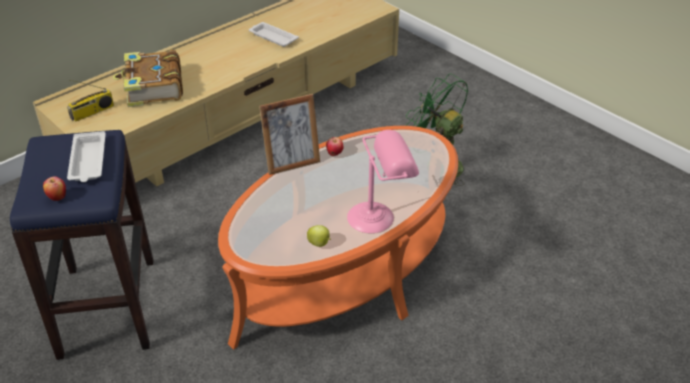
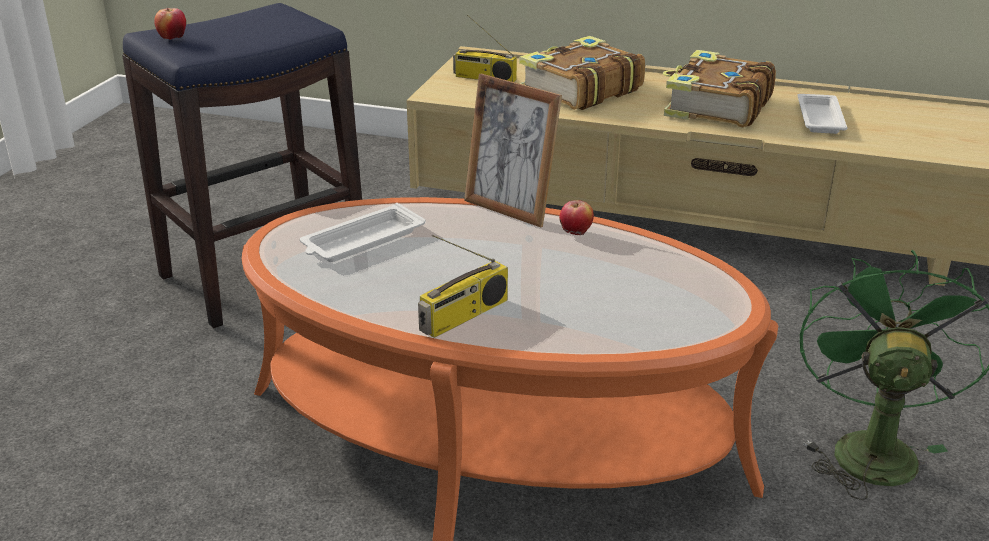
camera: 60 degrees right, 10 degrees down
white tray [67,131,106,182] -> white tray moved to [300,203,426,262]
apple [307,225,331,247] -> none
pink table lamp [347,130,419,233] -> radio [418,235,508,338]
none -> book [663,50,776,127]

